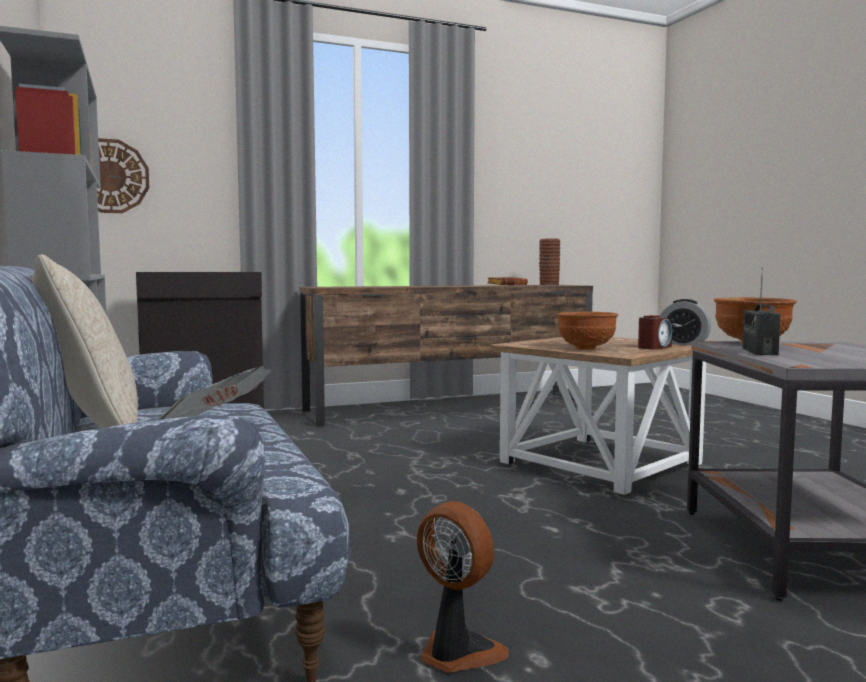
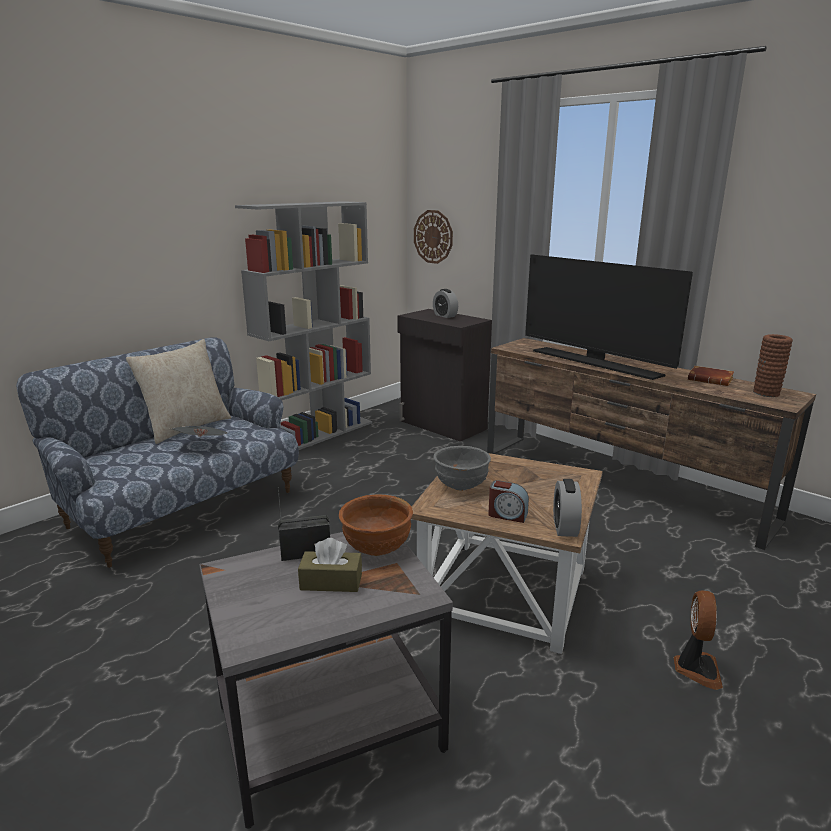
camera: 65 degrees right, 15 degrees up
fan [417,501,508,673] -> fan moved to [674,590,723,690]
brown bowl [556,312,618,350] -> grey bowl [433,446,491,491]
none -> brown tissue box [298,538,362,592]
none -> alarm clock [433,289,458,318]
none -> television [525,254,693,380]

